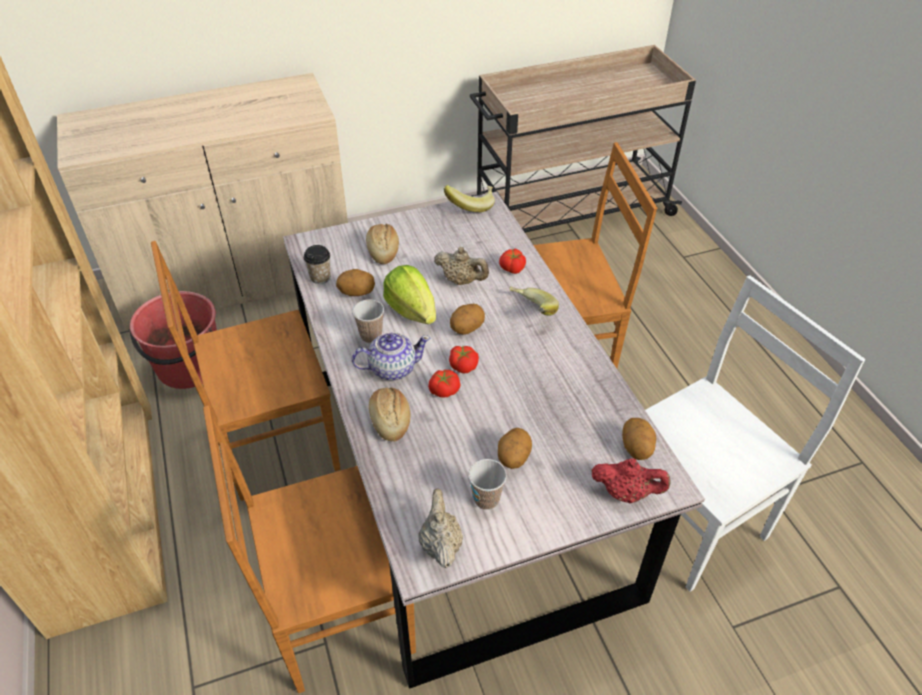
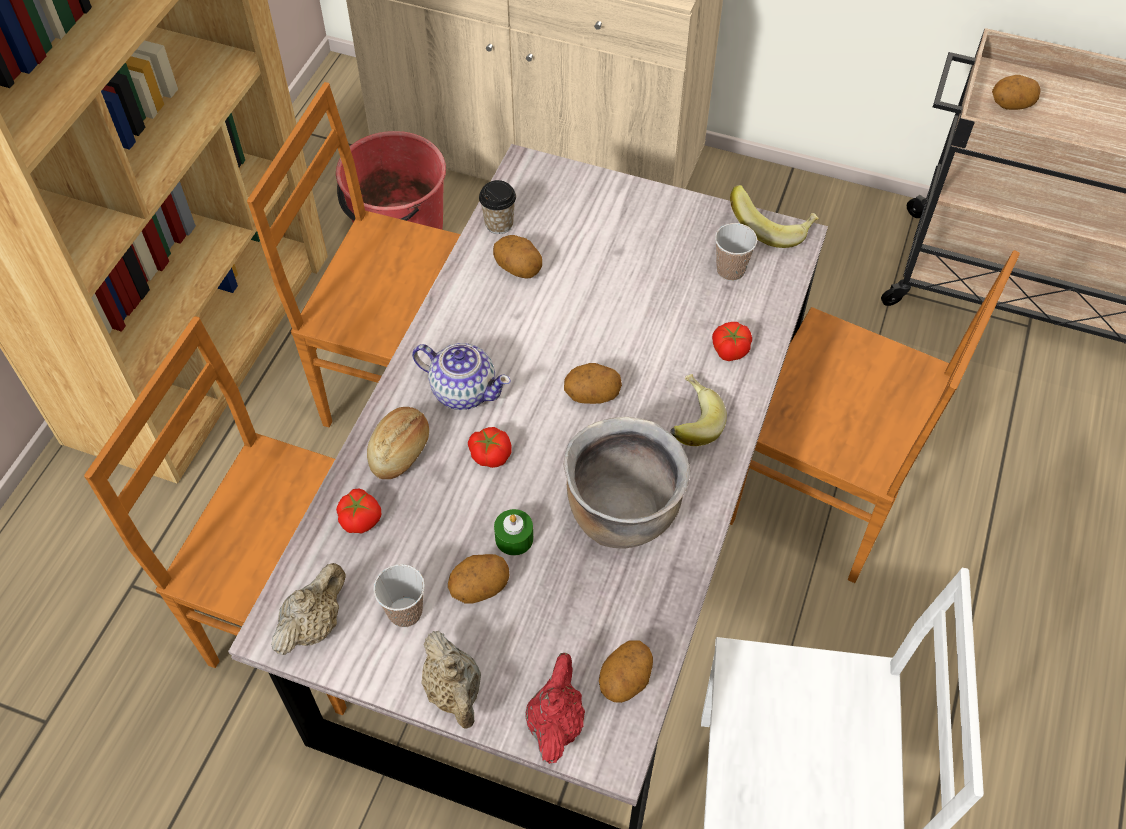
camera: 40 degrees right, 10 degrees up
cup [352,299,384,343] -> cup moved to [715,223,757,281]
bread [366,224,399,264] -> none
lettuce [383,265,436,324] -> none
beige teapot [434,247,489,285] -> beige teapot moved to [421,631,481,729]
tomato [449,346,479,373] -> tomato moved to [336,489,381,533]
red teapot [592,458,671,503] -> red teapot turned 135 degrees counterclockwise [525,653,585,764]
none -> green candle [494,509,533,556]
none -> brown cooking pot [564,417,690,549]
none -> potato [992,75,1041,110]

